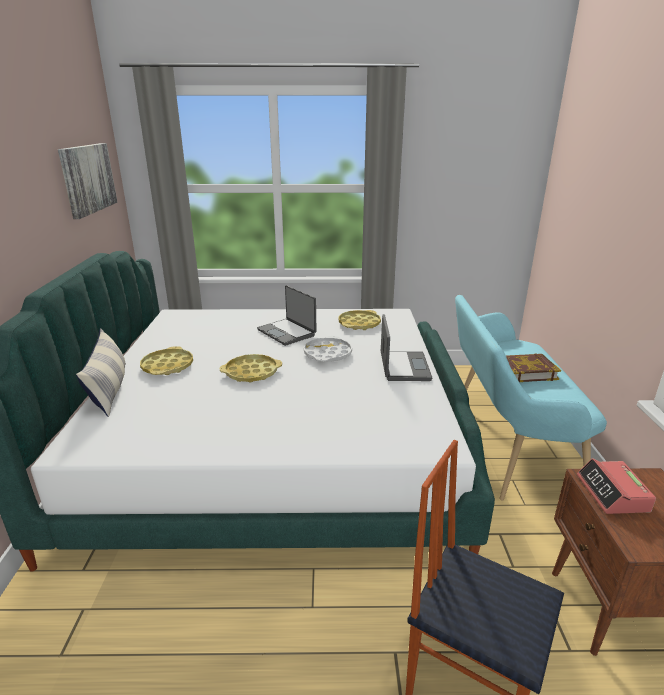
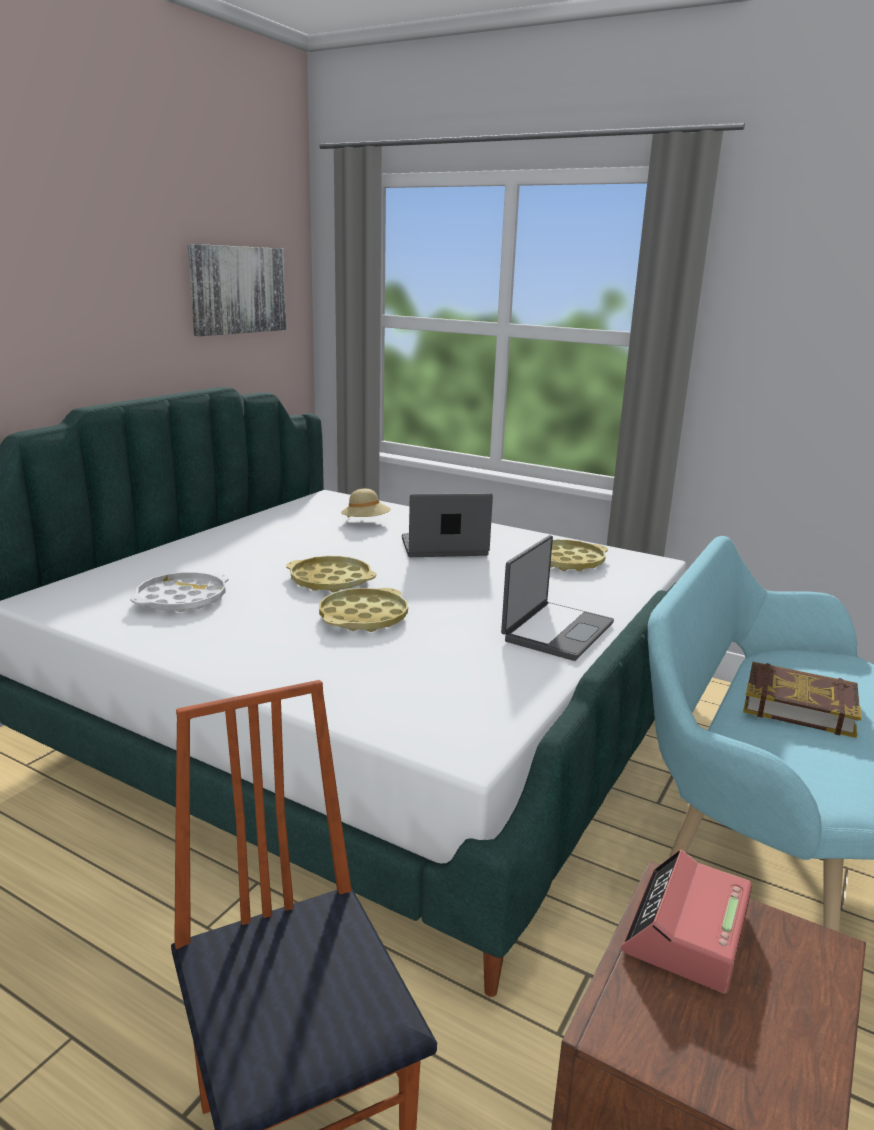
camera: 30 degrees right, 5 degrees down
pillow [76,328,126,417] -> none
yellow tray [140,346,193,375] -> yellow tray moved to [319,588,408,632]
laptop [257,285,316,346] -> laptop turned 90 degrees clockwise [402,493,493,557]
white tray [304,336,352,362] -> white tray moved to [130,572,229,612]
none -> beige hat [341,489,391,518]

